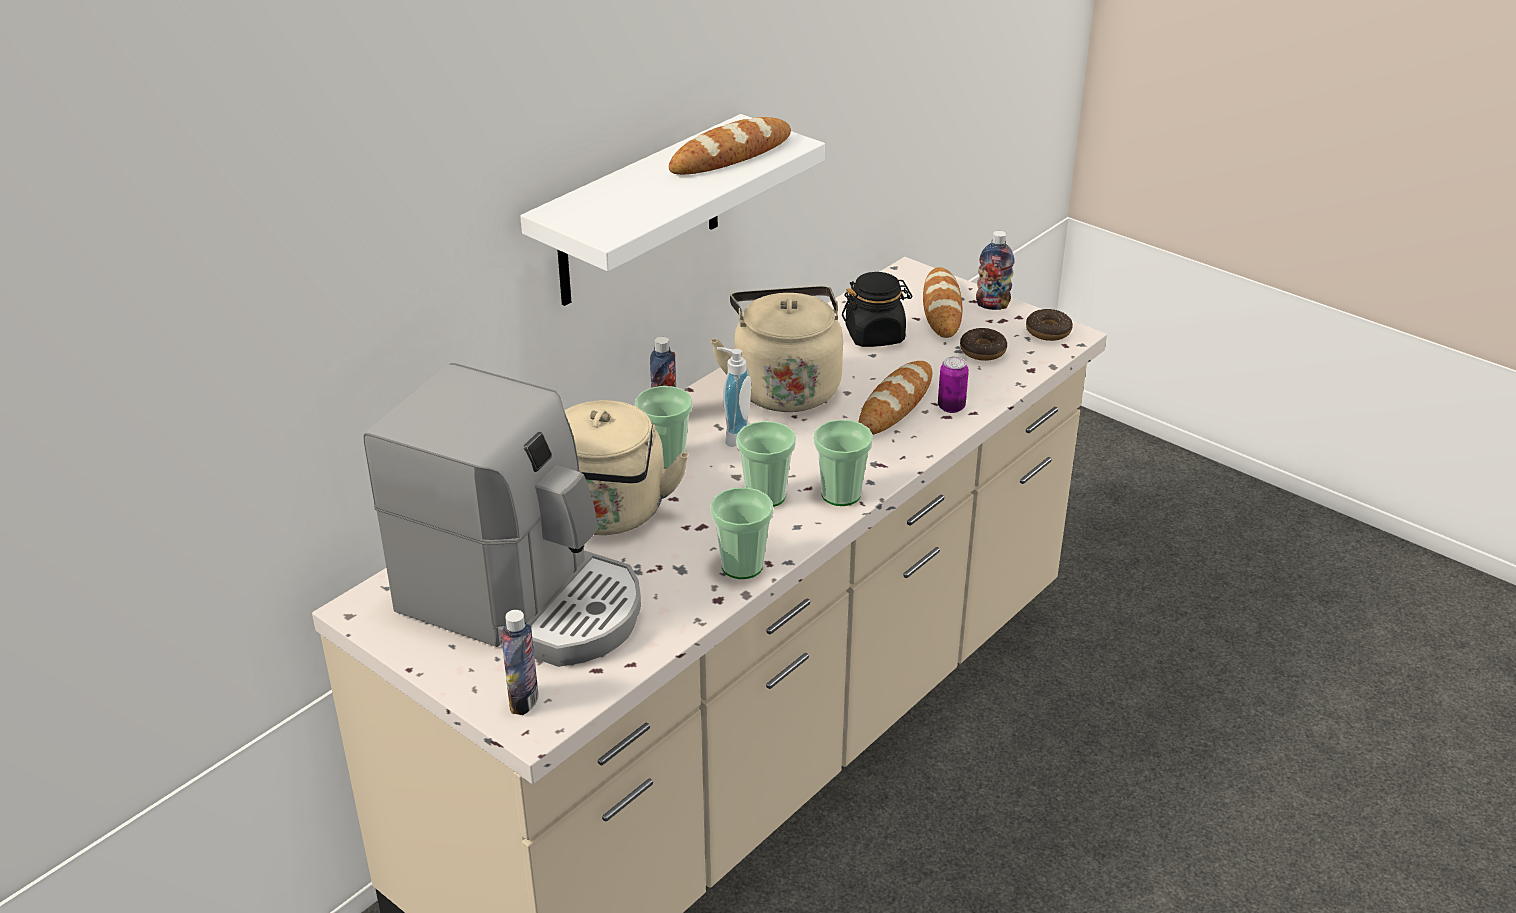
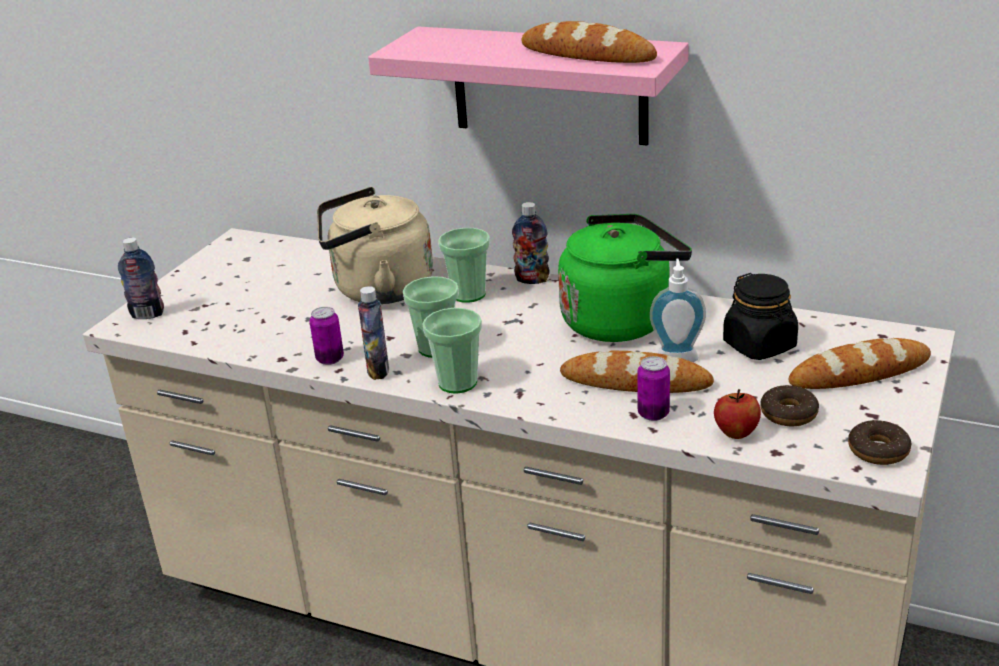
camera: 75 degrees right, 5 degrees down
coffee machine [363,363,641,667] -> none
white shelf [520,114,825,306] -> pink shelf [368,26,689,146]
beige kettle [710,286,843,412] -> green kettle [558,214,692,342]
cup [710,487,773,579] -> can [309,307,344,365]
soap dispenser [717,347,751,447] -> soap dispenser moved to [650,259,706,362]
bottle [976,231,1015,310] -> bottle moved to [358,286,389,380]
none -> apple [714,389,761,439]

